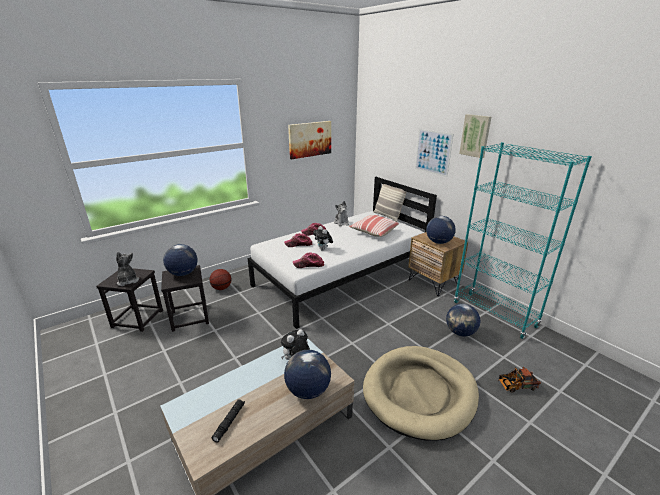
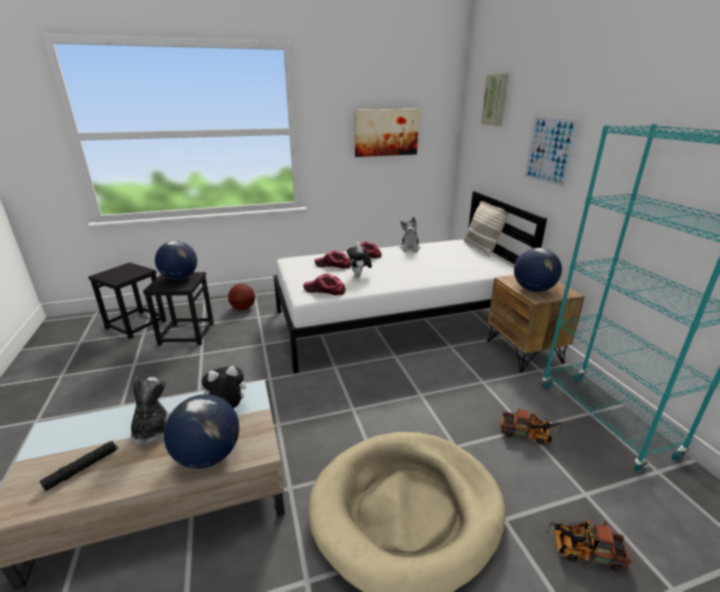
camera: 20 degrees right, 0 degrees up
plush toy [116,252,139,286] -> plush toy moved to [130,376,171,444]
pillow [349,215,399,237] -> none
globe [446,304,480,336] -> toy truck [500,407,562,445]
picture [459,114,491,158] -> picture moved to [481,74,509,126]

